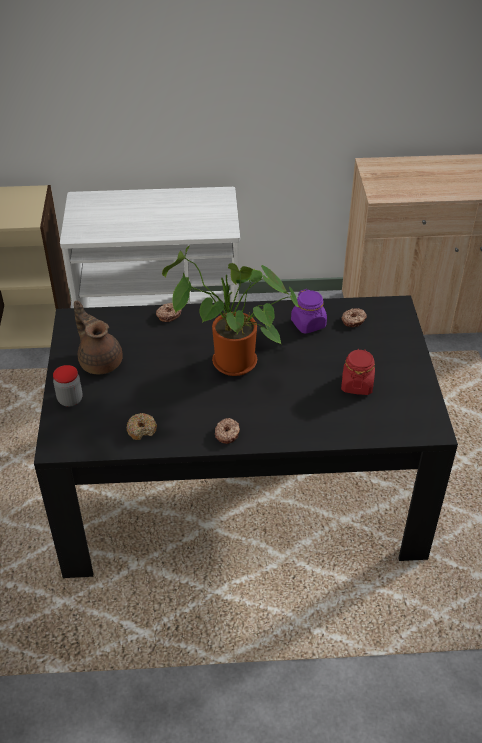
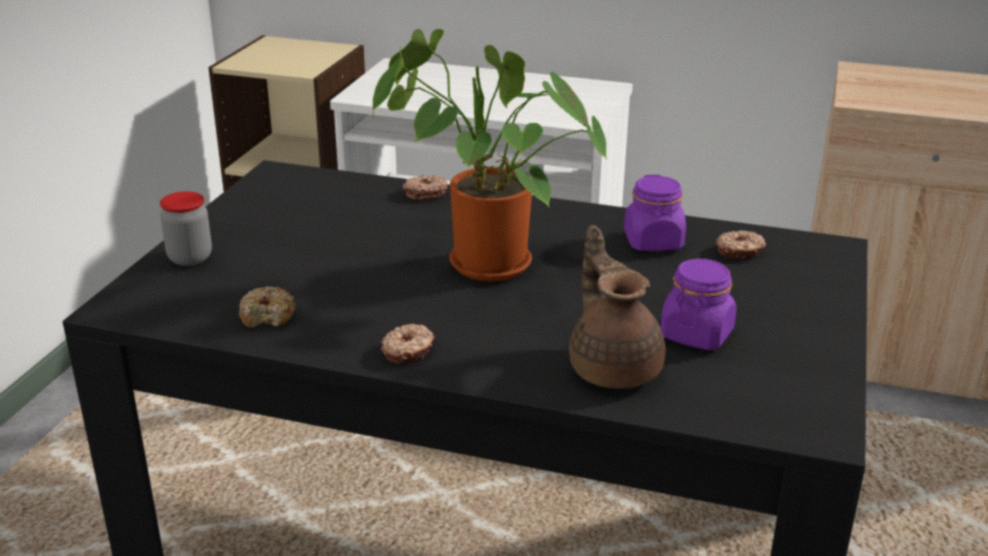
camera: 20 degrees right, 15 degrees down
brown teapot [74,301,123,374] -> brown teapot moved to [569,226,665,389]
red jar [341,350,375,395] -> purple jar [660,259,737,350]

